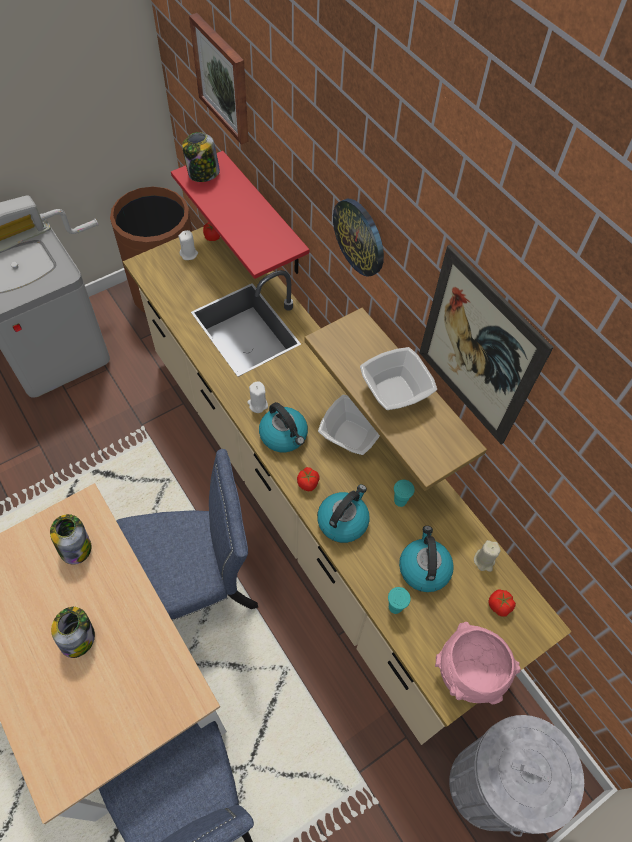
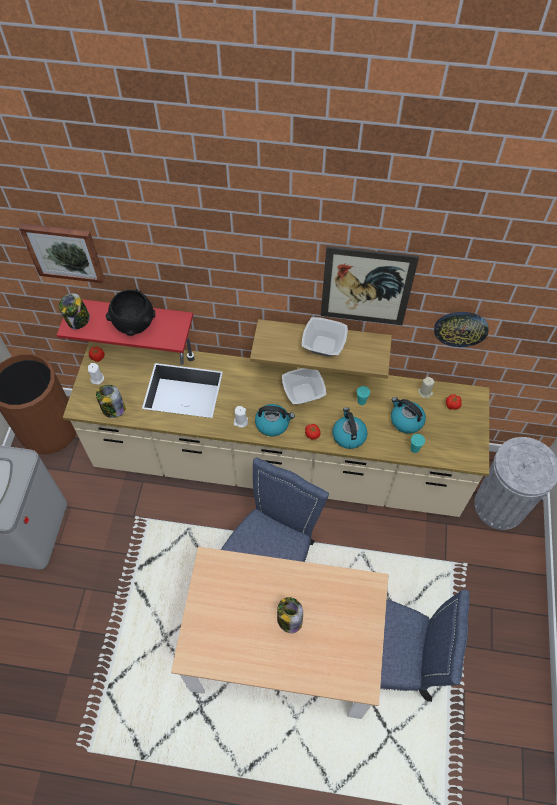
camera: 45 degrees left, 0 degrees up
jar [50,514,91,565] -> jar moved to [96,385,125,418]
wall clock [333,199,384,277] -> wall clock moved to [434,312,489,347]
pink bowl [435,622,521,705] -> none
none -> black bowl [106,289,155,336]

